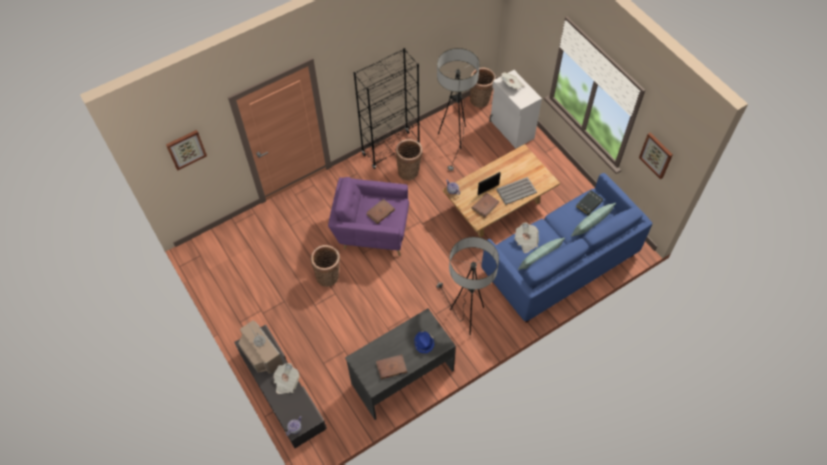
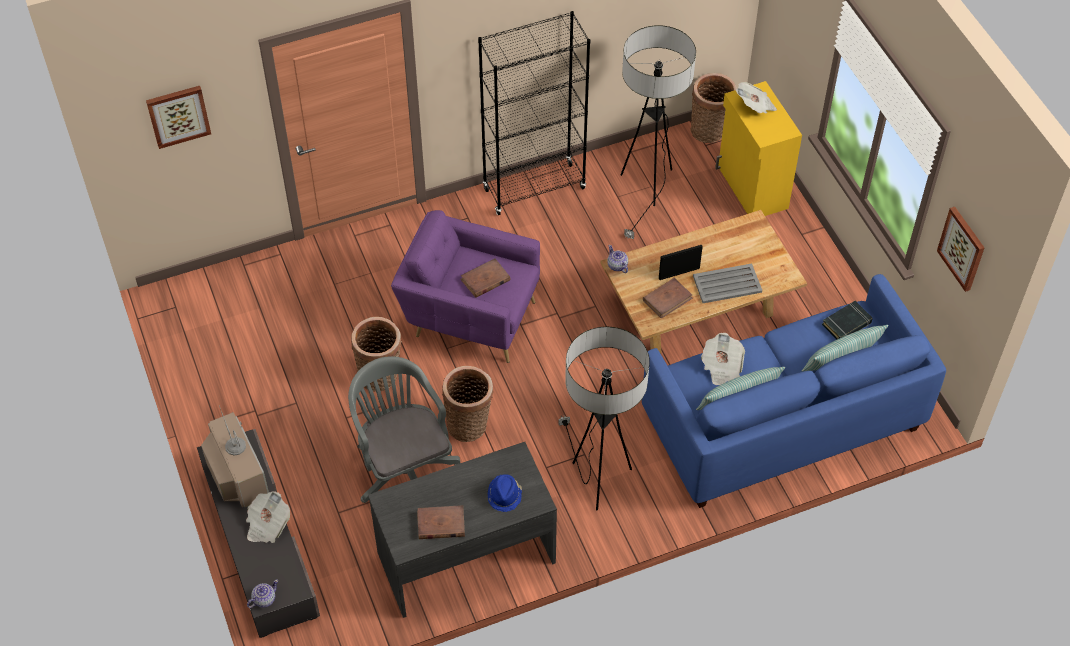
camera: 10 degrees right, 5 degrees down
basket [395,139,423,180] -> basket moved to [442,366,493,442]
white cabinet [489,70,542,148] -> yellow cabinet [715,81,802,216]
none -> grey office chair [348,356,460,503]

